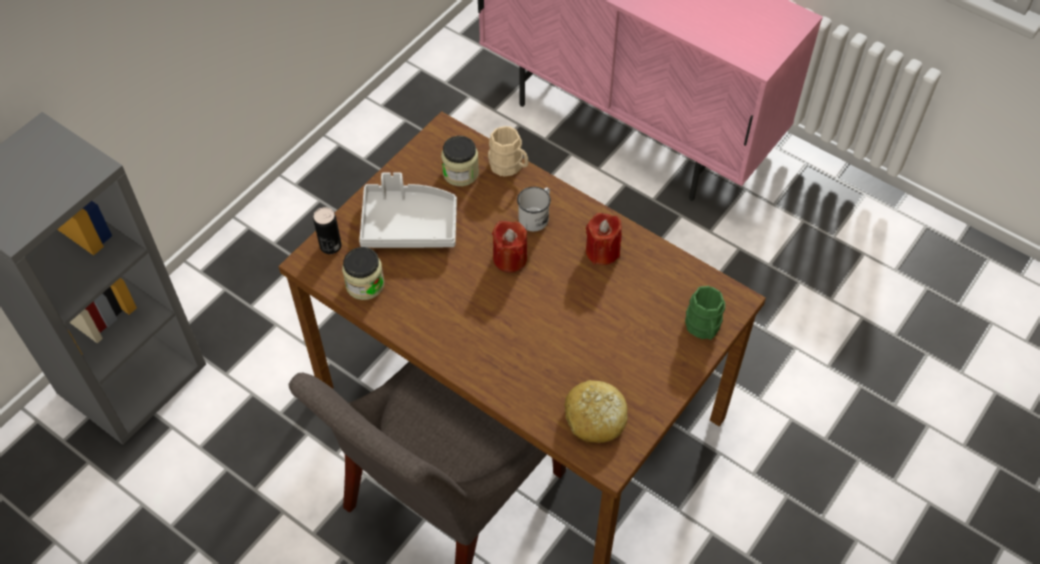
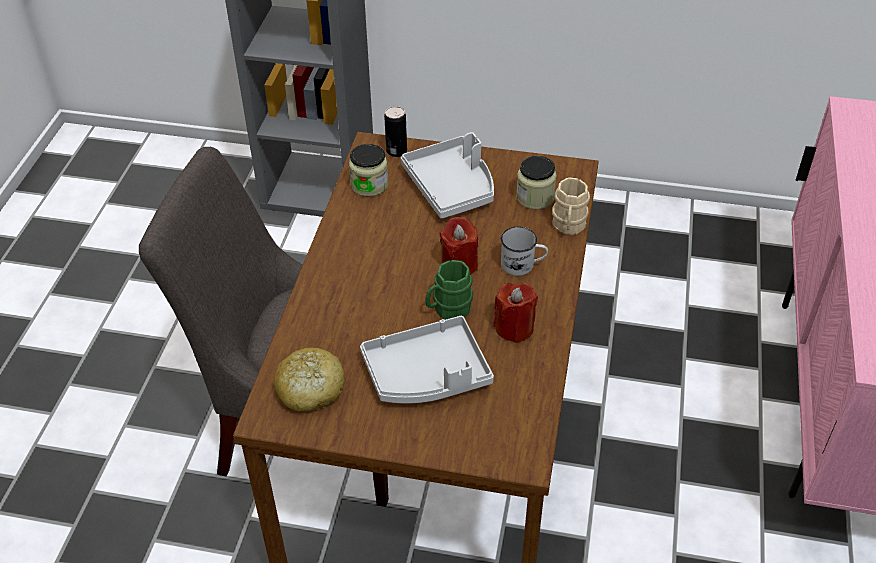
camera: 65 degrees right, 10 degrees down
green mug [685,286,725,340] -> green mug moved to [425,260,473,319]
none -> grey tray [360,316,494,403]

